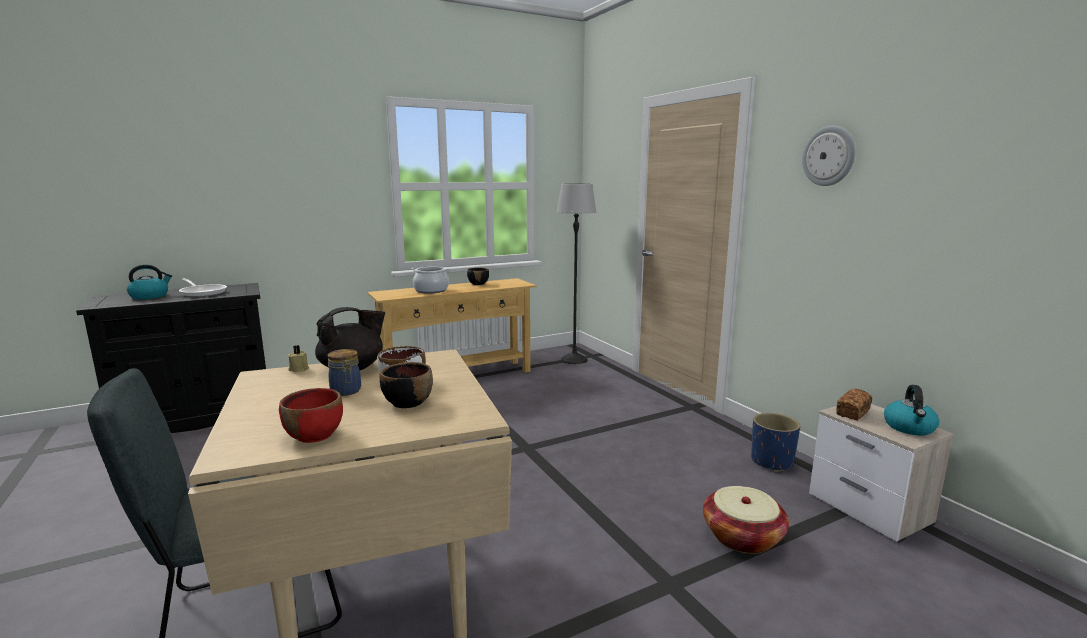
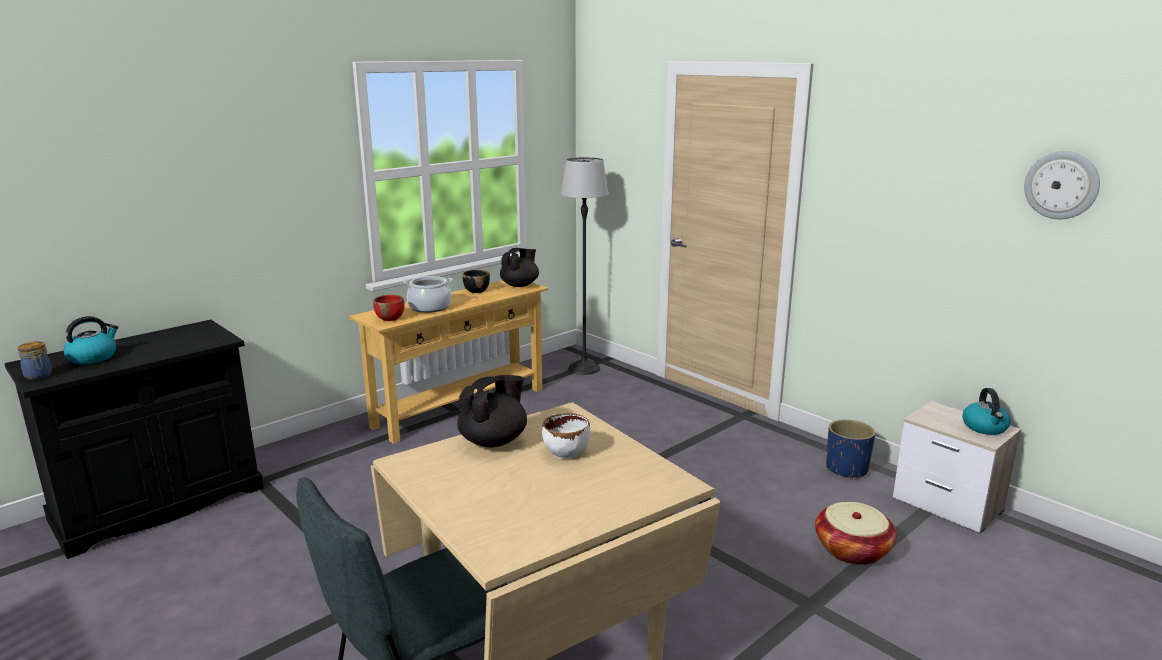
camera: 15 degrees left, 5 degrees up
frying pan [179,278,227,297] -> none
red bowl [279,388,343,443] -> red bowl moved to [373,295,405,321]
beige candle [288,345,309,372] -> none
jar [328,349,361,396] -> jar moved to [17,341,52,380]
black bowl [380,362,433,408] -> none
wall clock [802,126,856,186] -> wall clock moved to [1024,151,1100,219]
bread [836,389,872,421] -> none
none -> black teapot [500,248,539,287]

